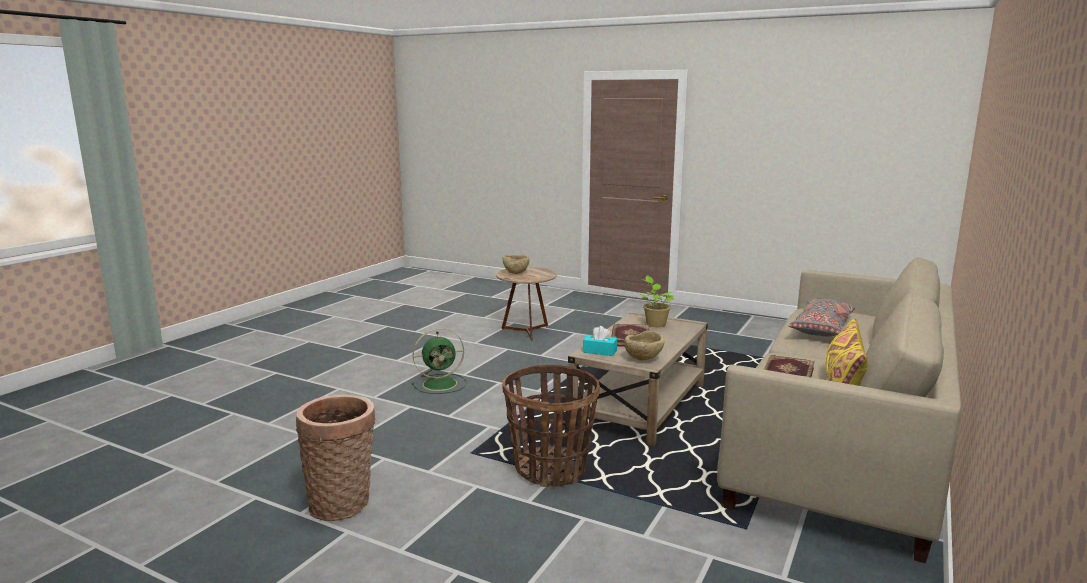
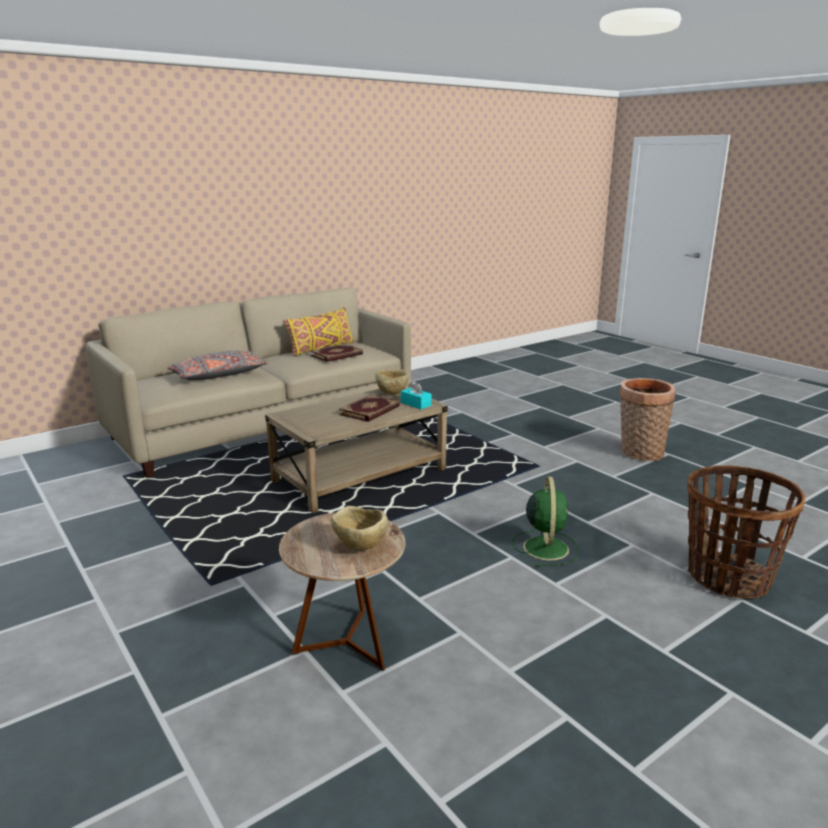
camera: 155 degrees left, 5 degrees up
green fan [411,328,466,394] -> green fan turned 90 degrees clockwise [512,476,579,567]
basket [502,365,600,487] -> basket moved to [687,465,805,598]
potted plant [640,275,674,327] -> none

